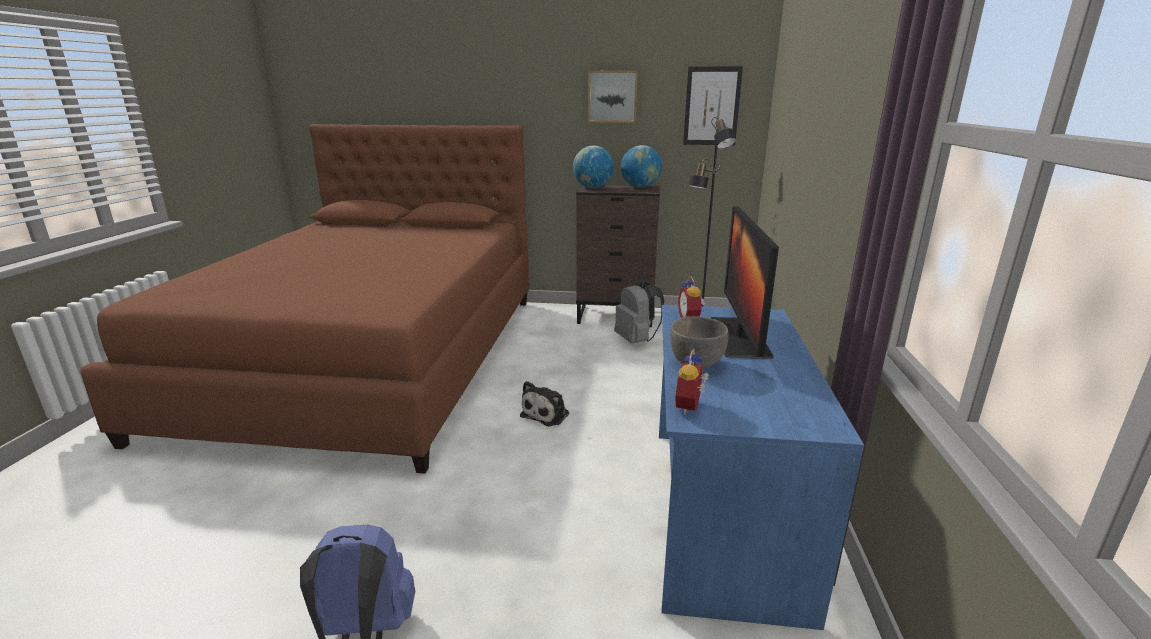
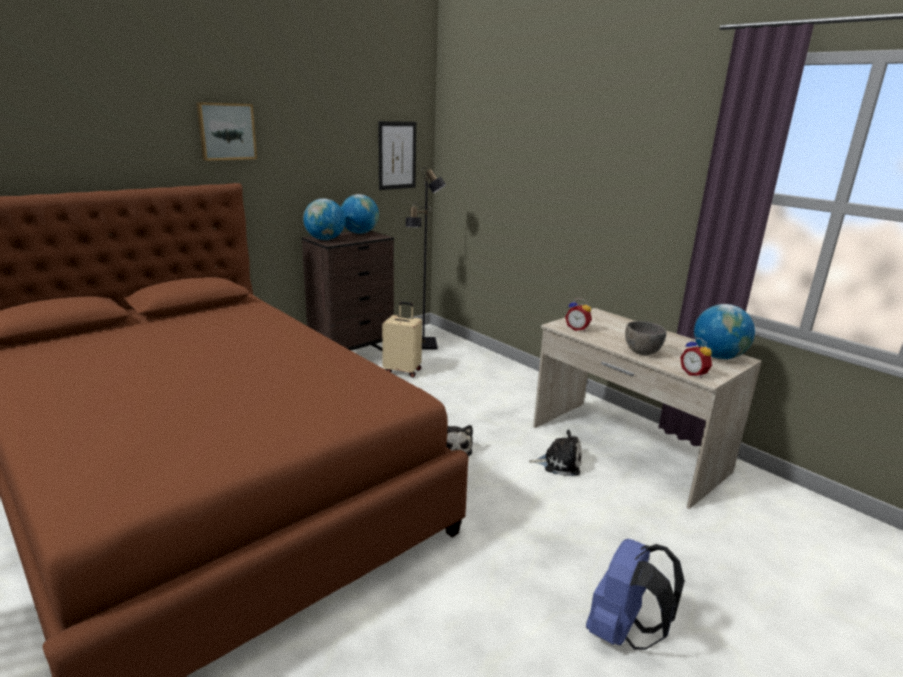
camera: 50 degrees left, 0 degrees up
picture [588,70,638,123] -> picture moved to [196,102,257,161]
grey backpack [614,280,664,344] -> beige suitcase [382,302,422,377]
blue desk [659,305,864,630] -> beige desk [533,308,762,509]
monitor [711,206,779,359] -> none
none -> plush toy [529,430,582,476]
none -> globe [694,304,755,359]

